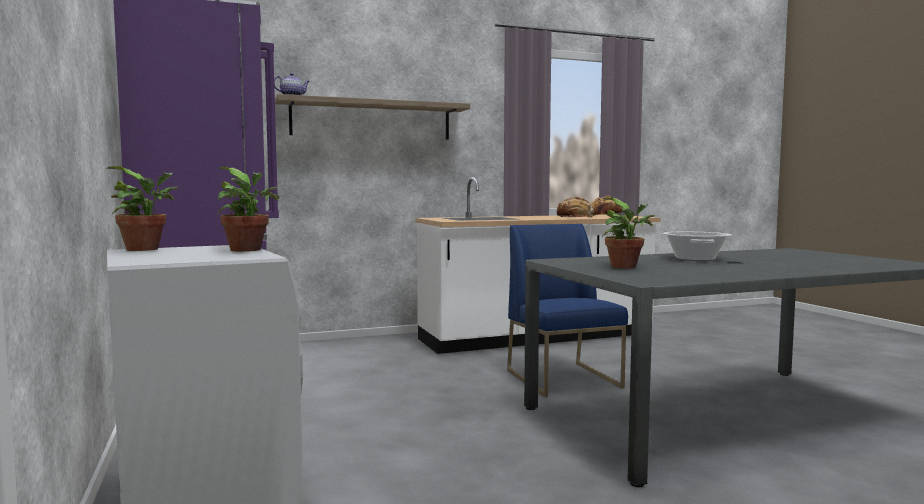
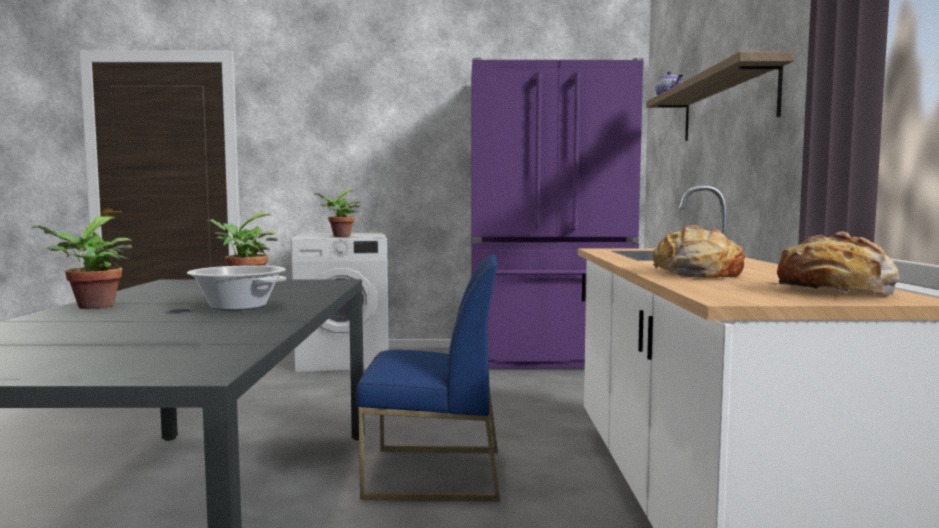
camera: 110 degrees right, 0 degrees up
potted plant [106,166,178,251] -> potted plant moved to [32,217,133,309]

